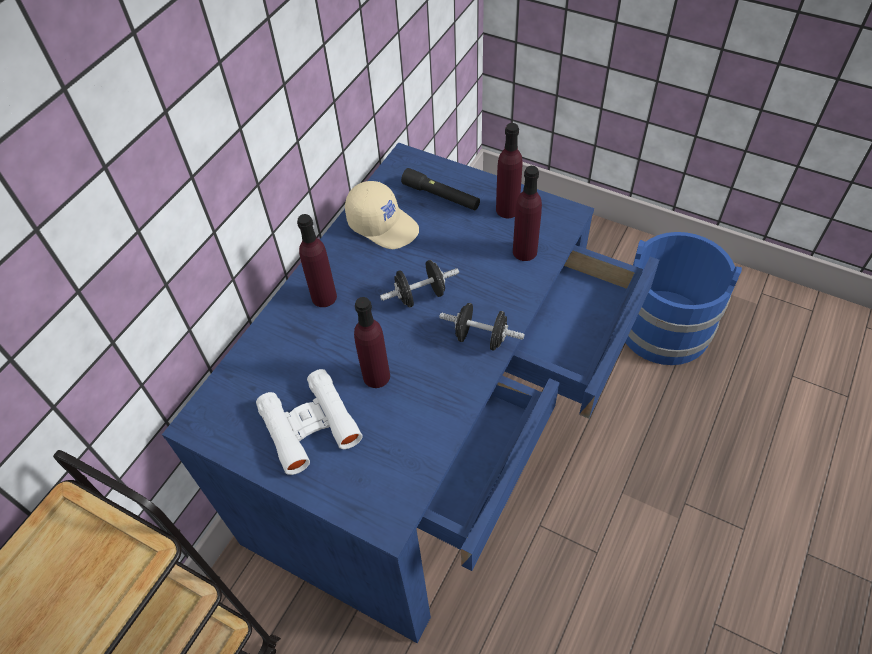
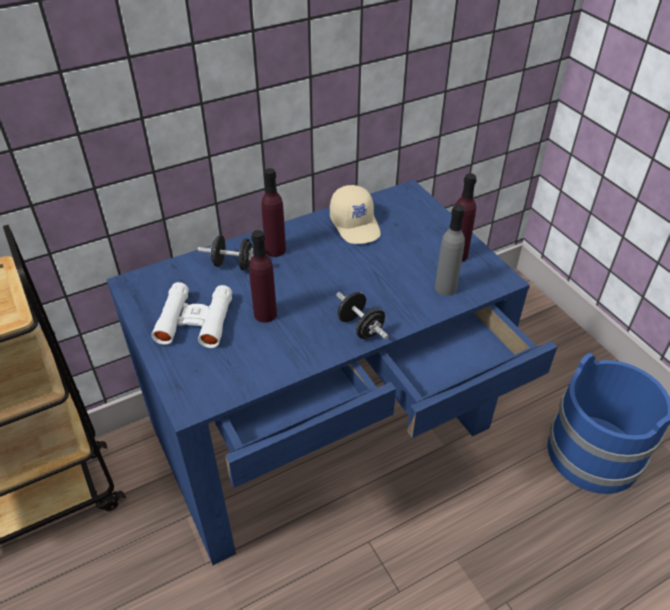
camera: 30 degrees right, 10 degrees down
black dumbbell [380,260,459,307] -> black dumbbell moved to [198,235,253,270]
black flashlight [401,168,480,211] -> none
purple bottle [513,166,542,261] -> grey bottle [435,205,465,296]

